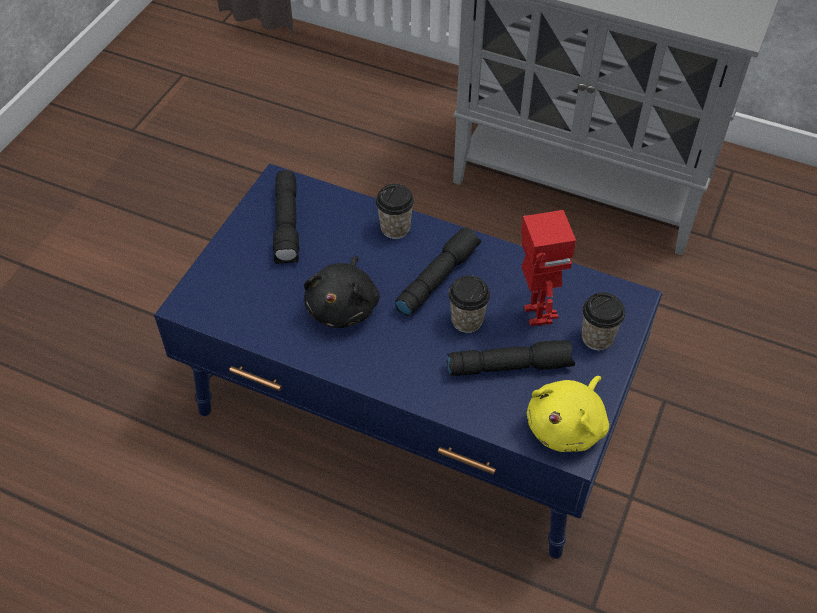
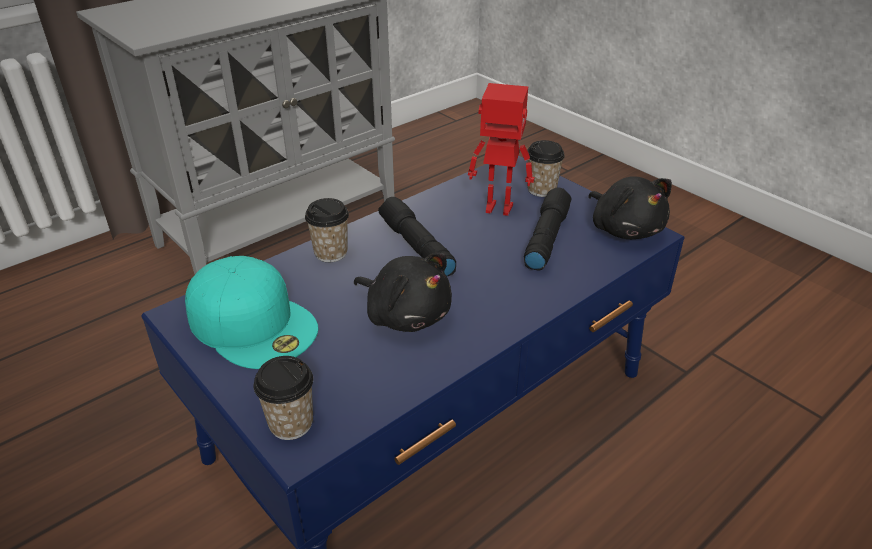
camera: 65 degrees left, 15 degrees down
black flashlight [273,170,299,264] -> turquoise cap [185,256,318,369]
cup [448,275,490,333] -> cup moved to [253,356,314,440]
yellow plush toy [527,376,609,452] -> black plush toy [588,176,672,239]

